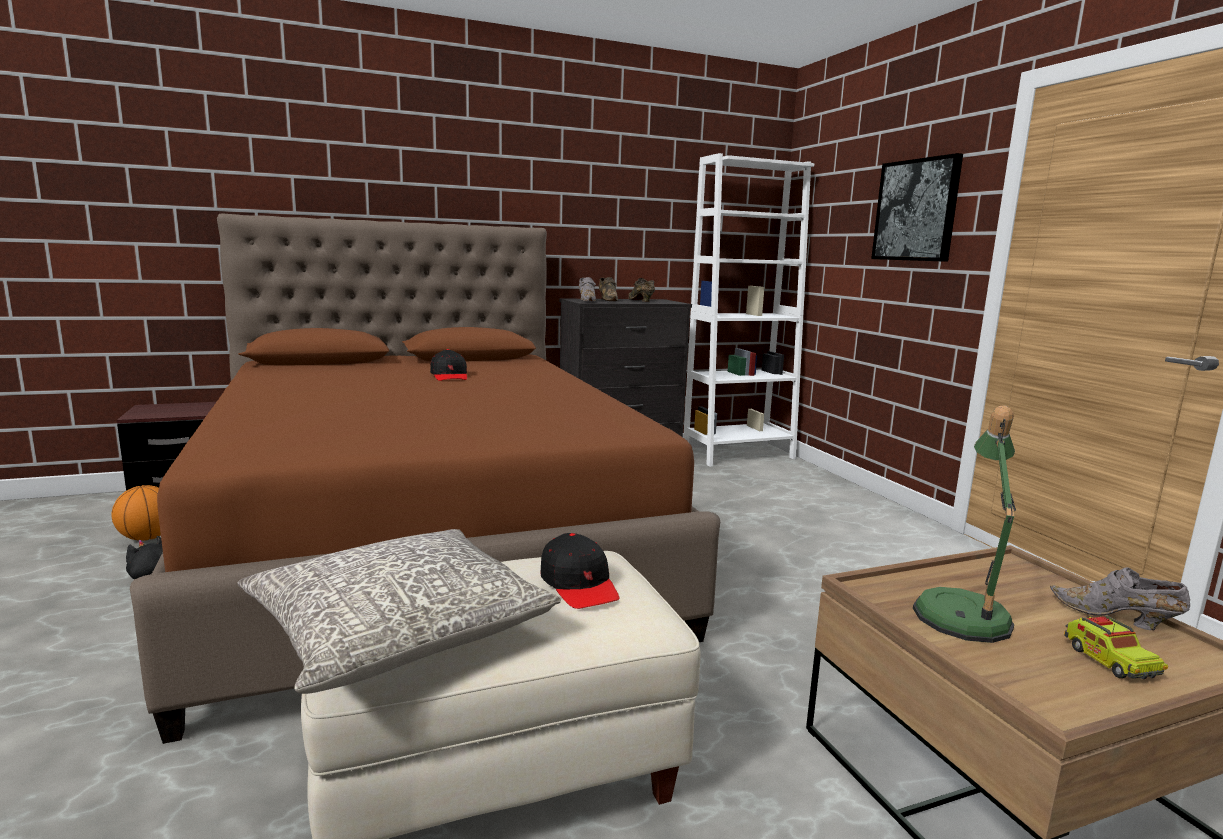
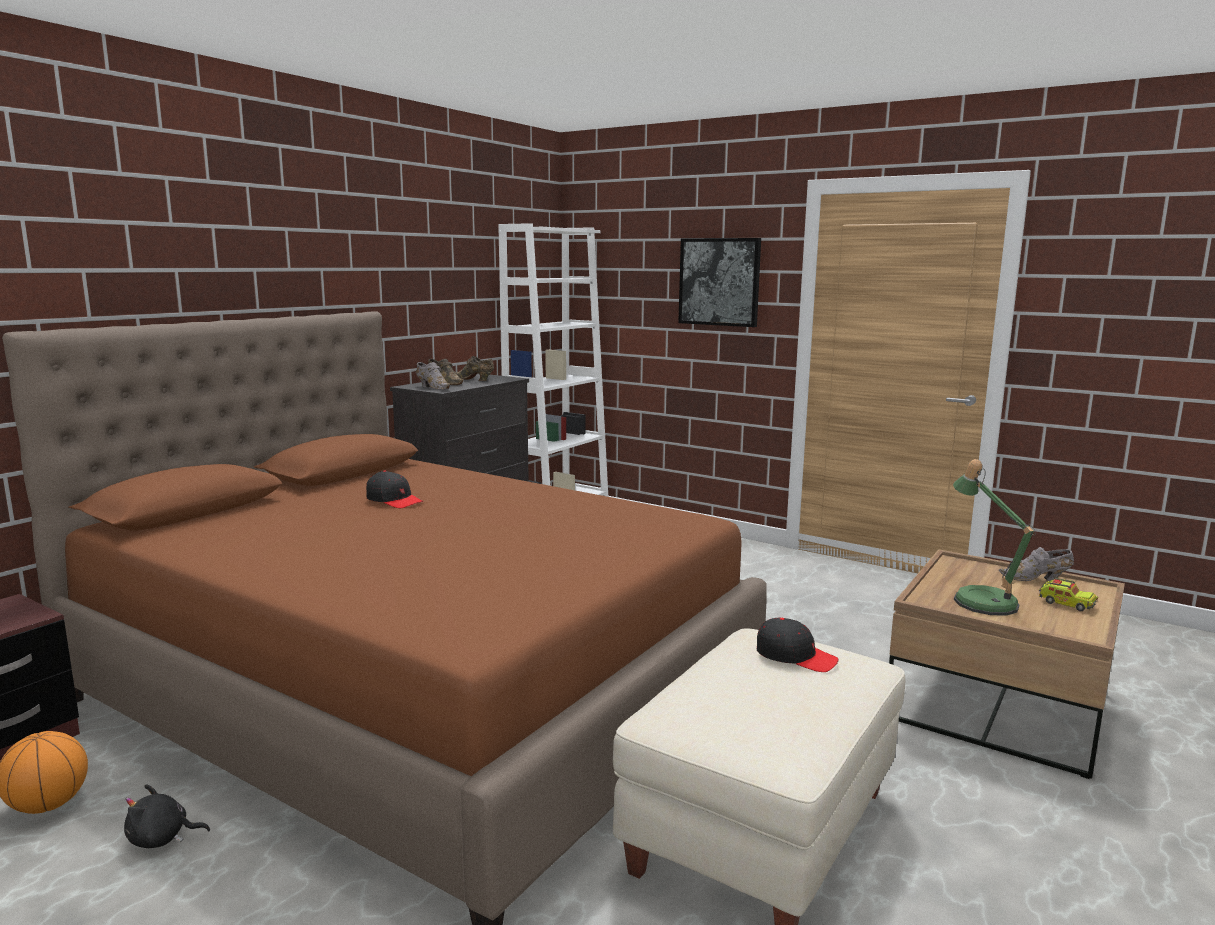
camera: 35 degrees left, 0 degrees up
grey pillow [237,529,561,694] -> none

